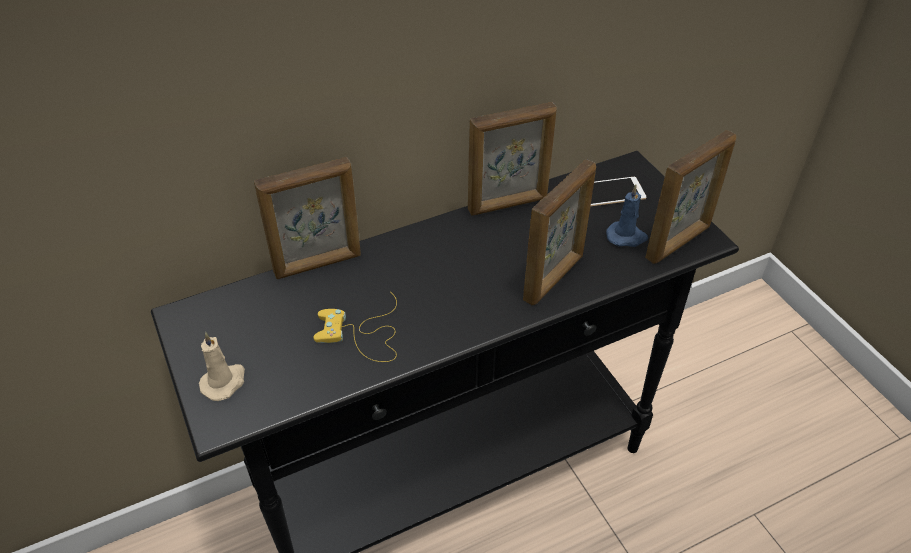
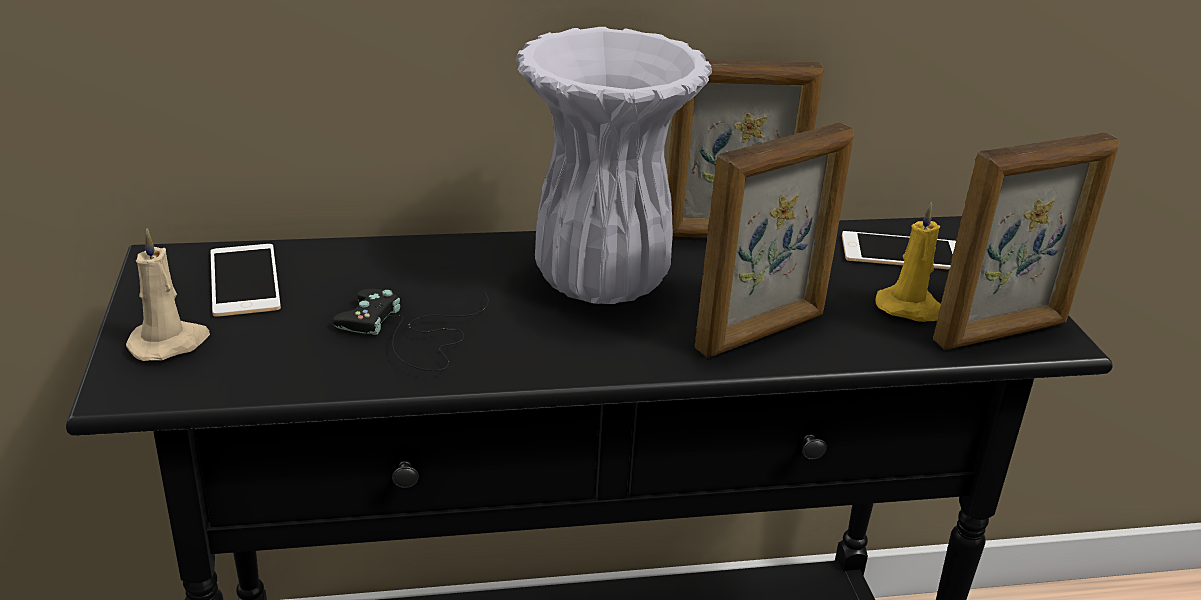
camera: 15 degrees right, 15 degrees down
picture frame [254,157,361,279] -> none
yellow game controller [314,292,397,362] -> black game controller [333,289,489,371]
blue candle [606,185,648,247] -> yellow candle [875,202,941,322]
none -> phone [211,244,281,317]
none -> white vase [515,27,712,304]

